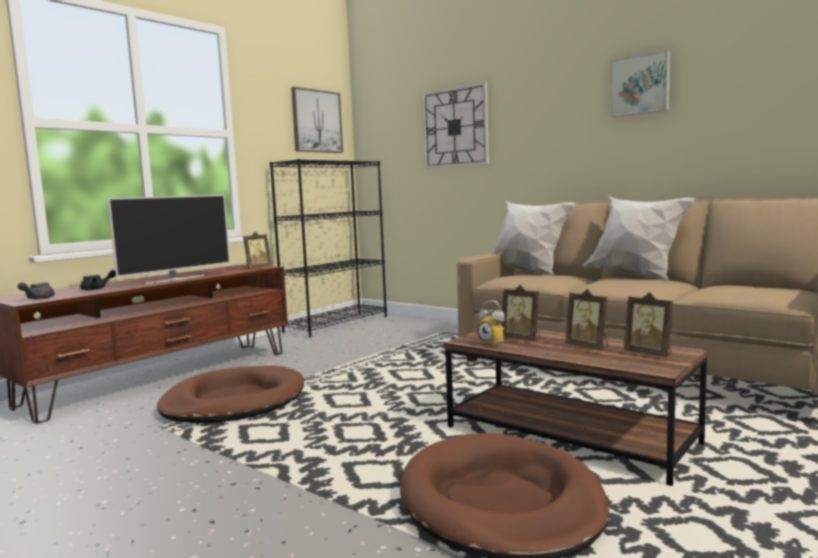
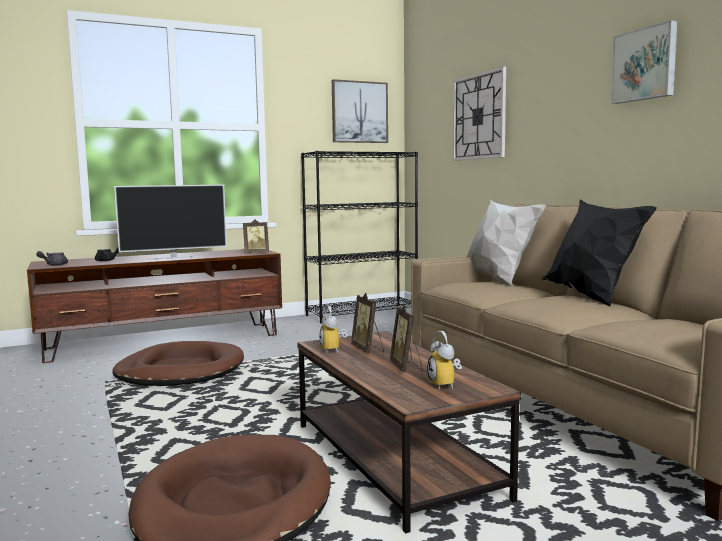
camera: 25 degrees right, 0 degrees up
white pillow [582,196,696,281] -> black pillow [542,199,657,306]
picture frame [624,292,673,357] -> alarm clock [427,331,462,389]

